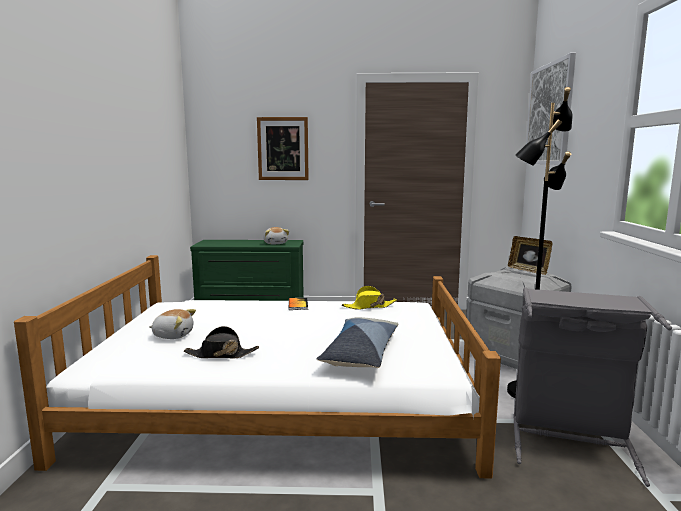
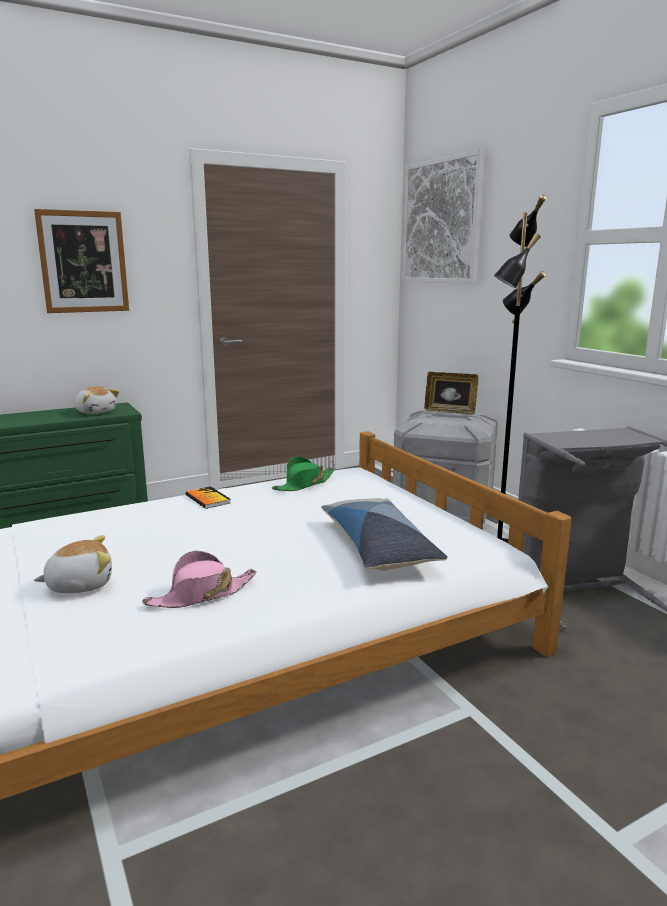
camera: 30 degrees left, 5 degrees up
black hat [184,326,259,359] -> pink hat [142,551,256,608]
yellow hat [342,286,397,310] -> green hat [272,457,335,491]

